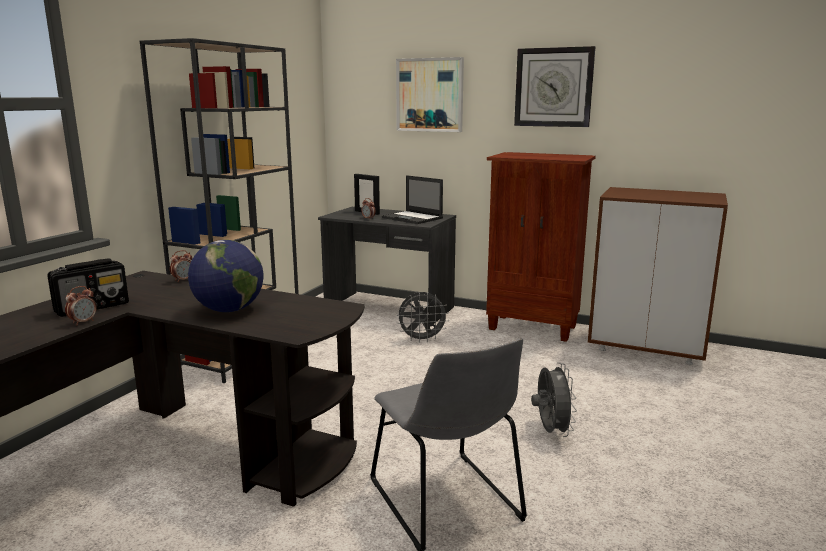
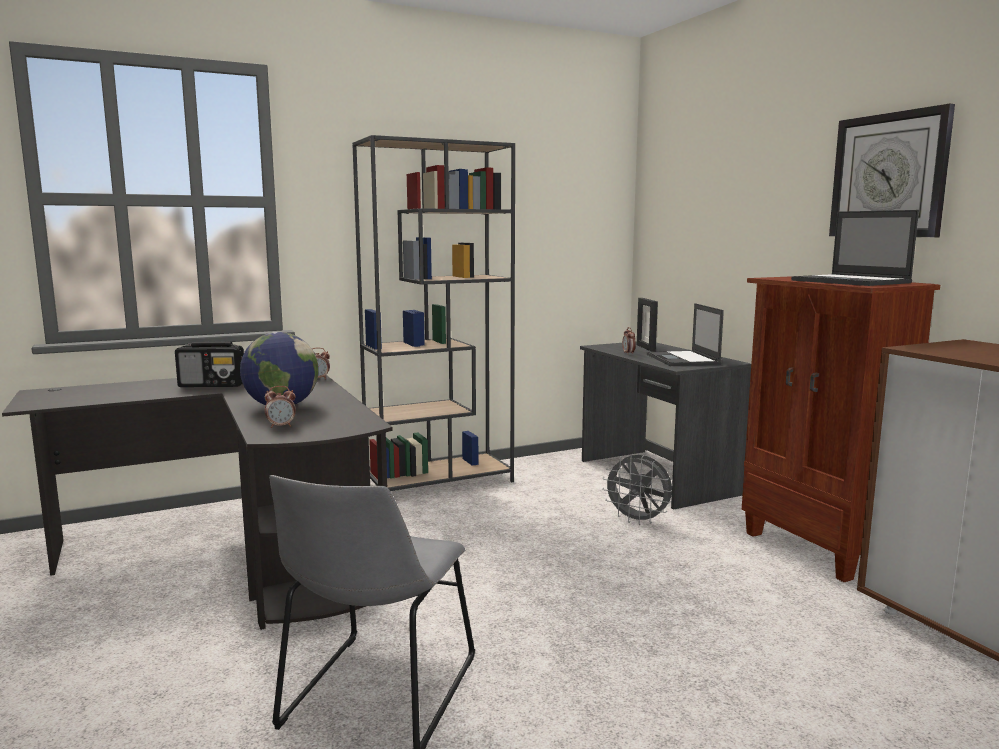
camera: 40 degrees right, 5 degrees down
alarm clock [65,286,97,326] -> alarm clock moved to [265,386,296,428]
picture [396,57,464,132] -> none
grey fan [531,362,577,437] -> none
none -> laptop [791,210,919,286]

